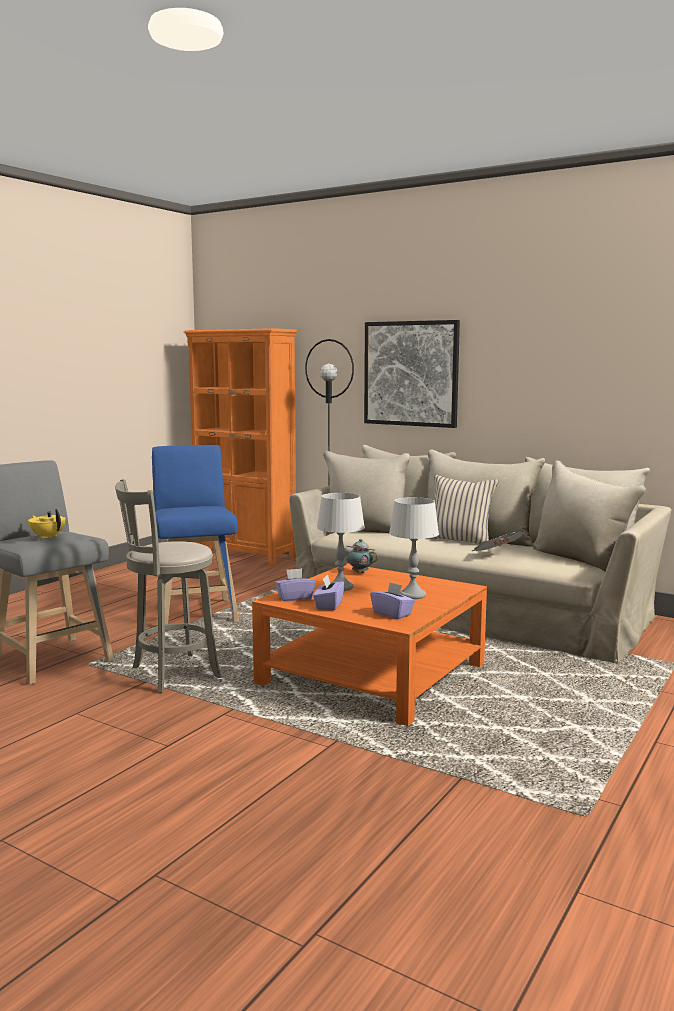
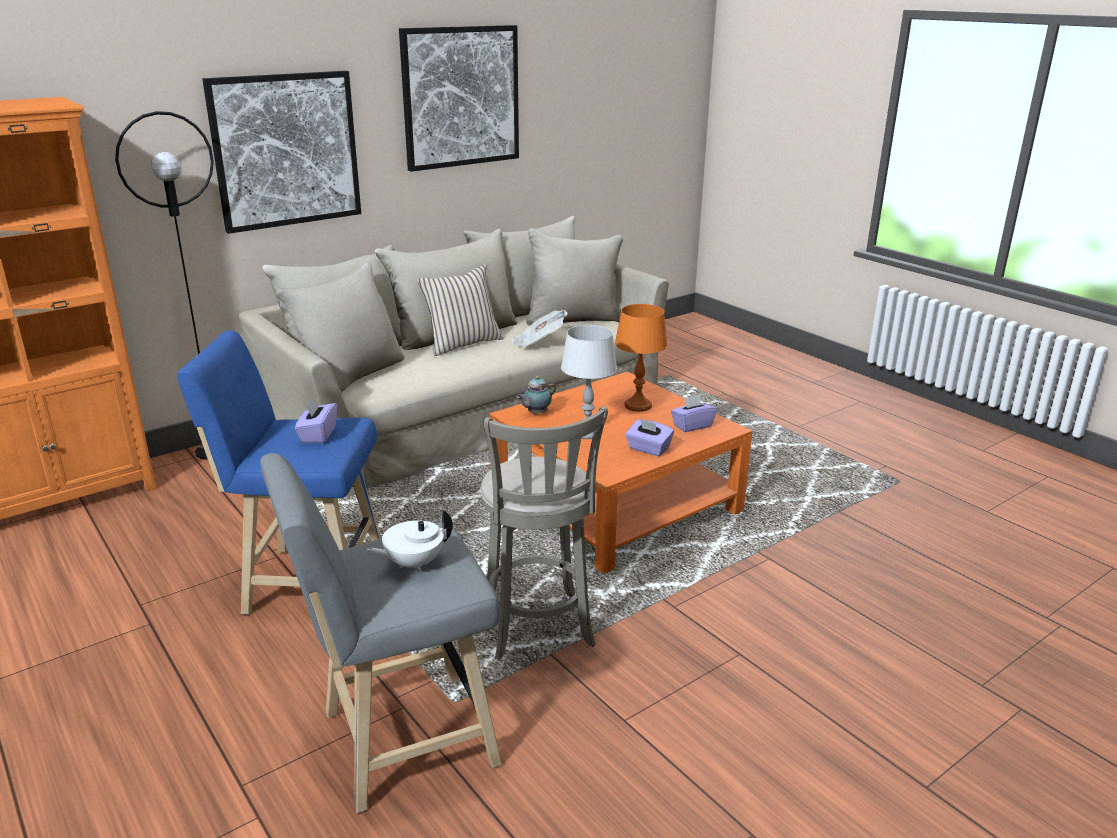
camera: 70 degrees left, 15 degrees up
yellow teapot [28,509,65,539] -> white teapot [367,509,453,571]
purple tissue box [275,568,316,601] -> purple tissue box moved to [295,397,337,444]
grey table lamp [389,497,439,599] -> orange table lamp [615,304,668,412]
none -> picture [399,25,519,172]

